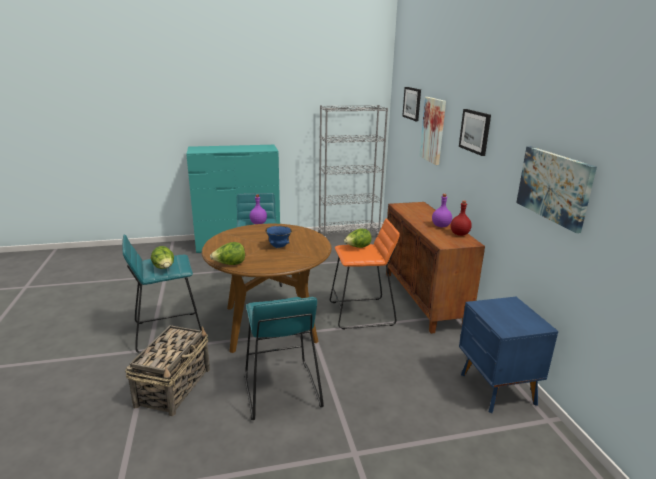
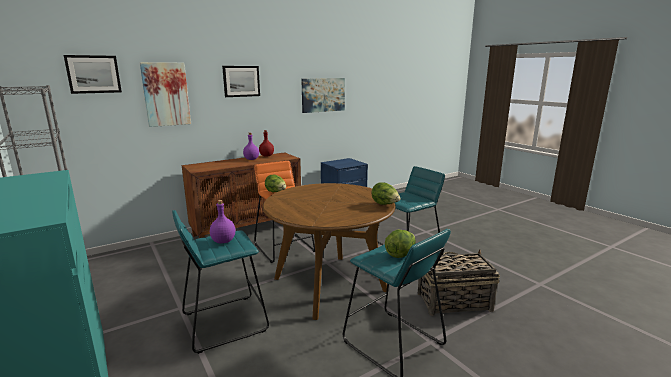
camera: 110 degrees left, 5 degrees down
blue bowl [265,226,292,248] -> none

